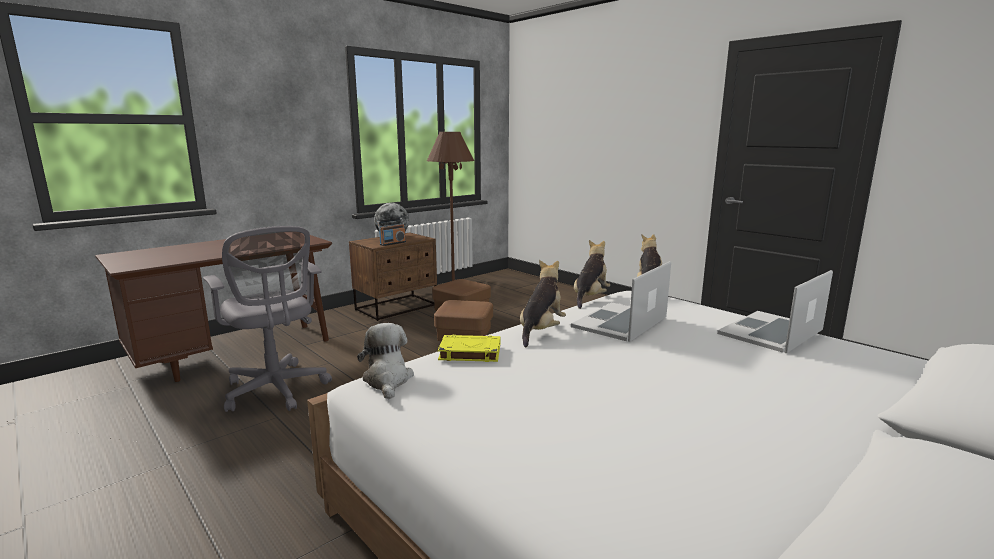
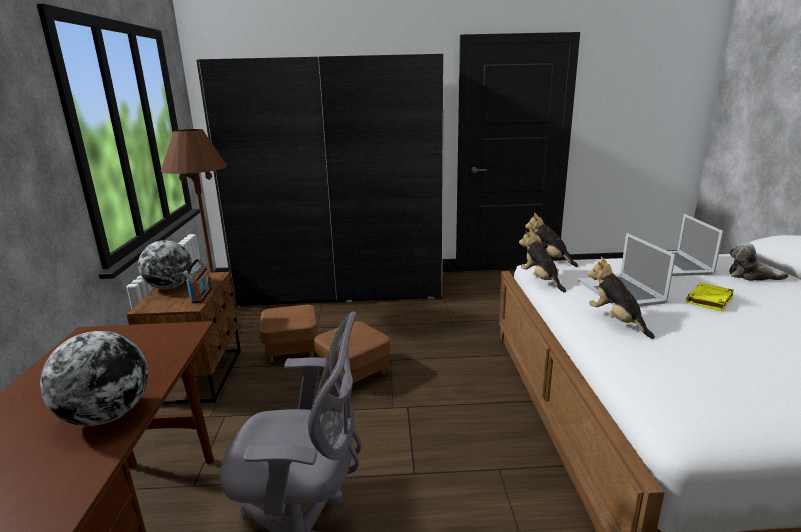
camera: 50 degrees left, 5 degrees up
plush toy [357,323,414,400] -> plush toy moved to [729,242,789,281]
yellow book [438,335,500,362] -> yellow book moved to [686,283,734,311]
none -> globe [40,331,148,426]
none -> grey wardrobe [196,54,444,307]

